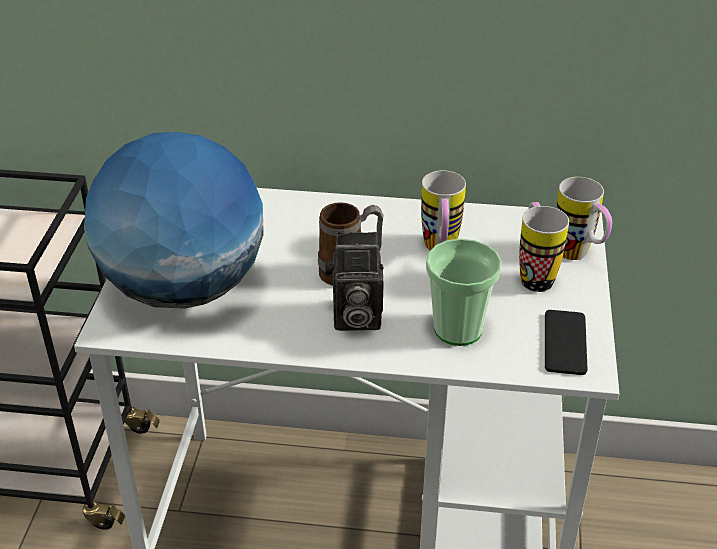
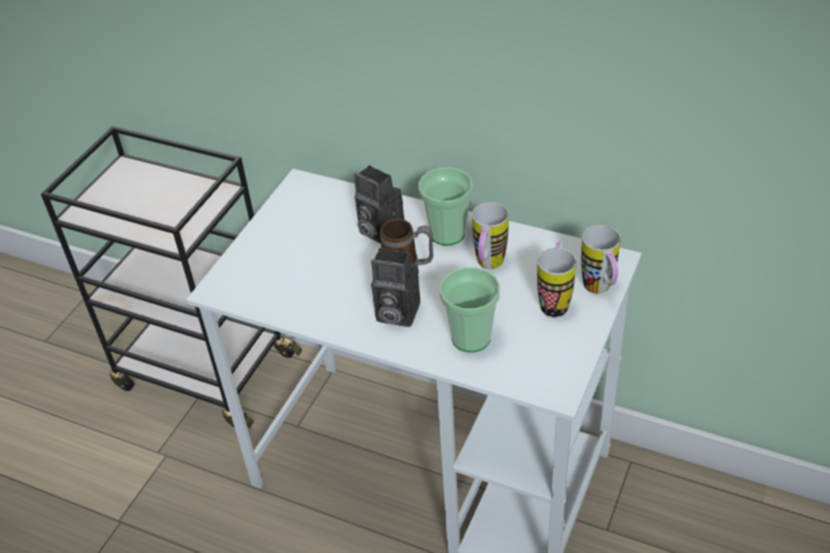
camera: 20 degrees right, 5 degrees up
globe [84,132,264,309] -> none
phone [545,310,588,375] -> none
none -> camera [354,165,405,244]
none -> cup [418,167,473,246]

